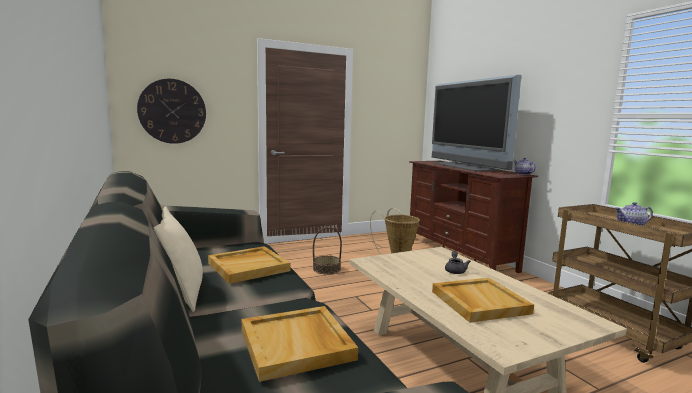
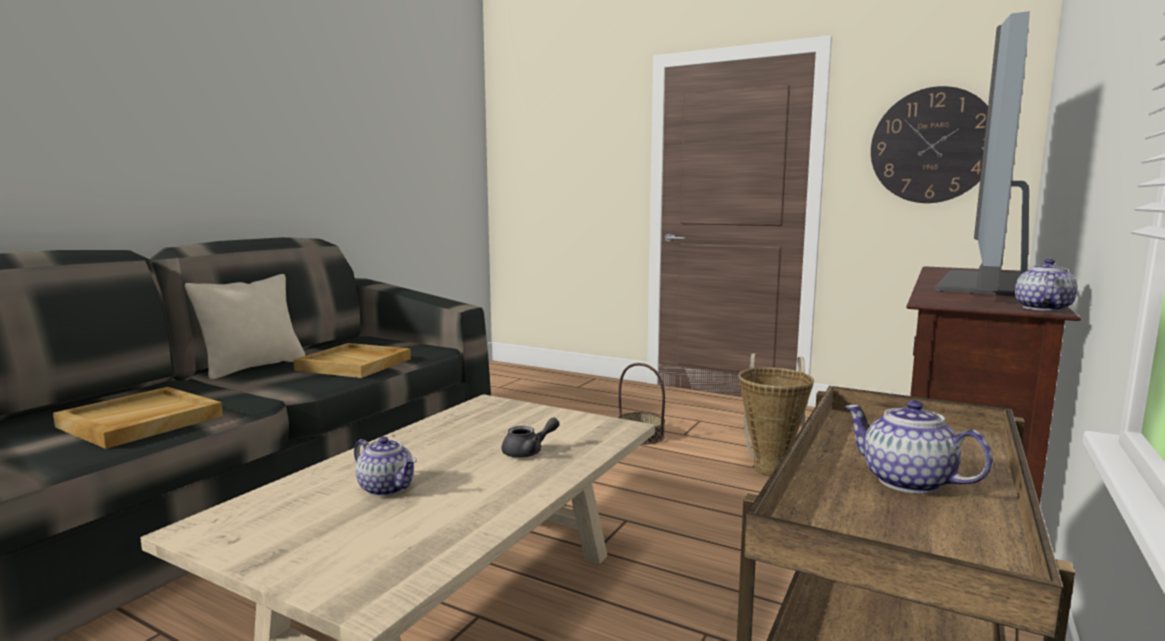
camera: 55 degrees right, 0 degrees up
wall clock [137,79,206,144] -> wall clock moved to [871,86,988,203]
beige tray [432,278,534,323] -> teapot [354,436,417,497]

